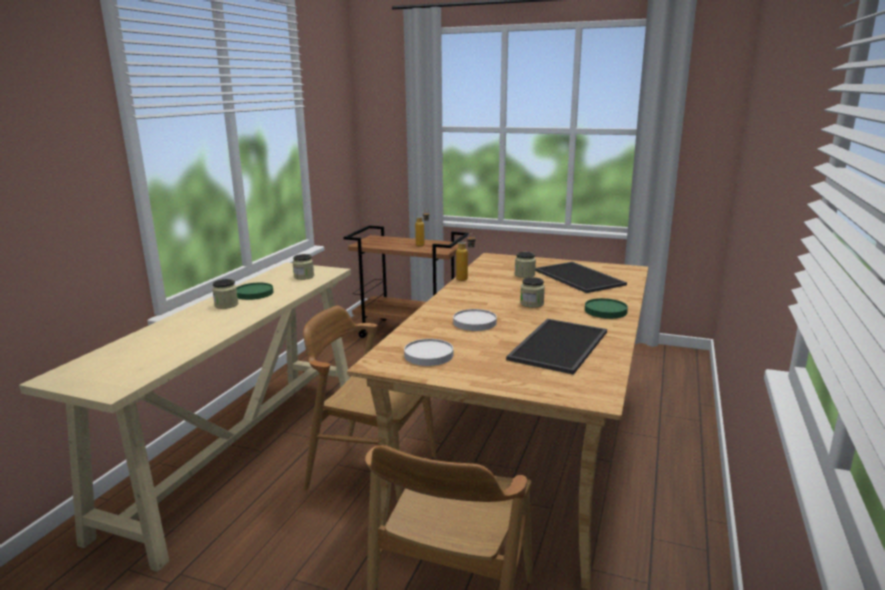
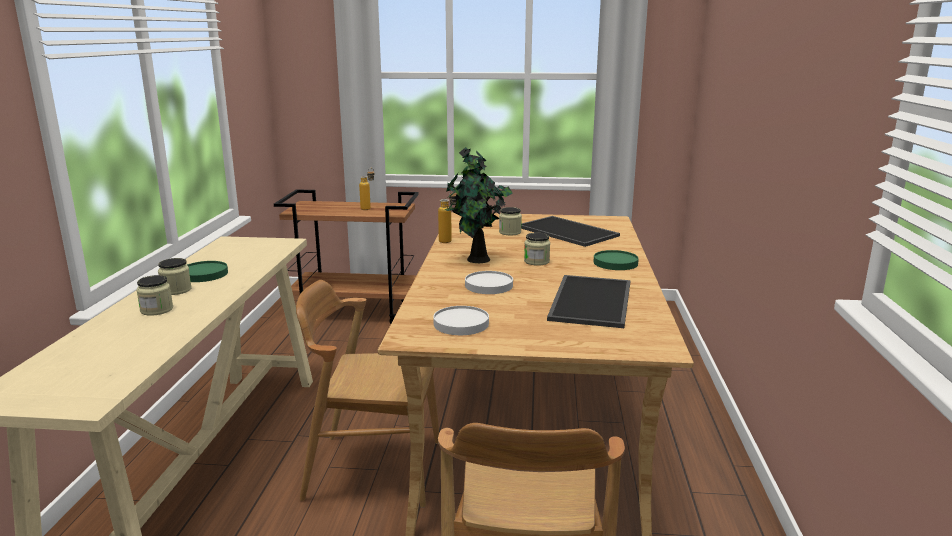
camera: 15 degrees left, 0 degrees up
jar [292,254,314,280] -> jar moved to [136,275,173,316]
none -> potted plant [444,147,513,263]

